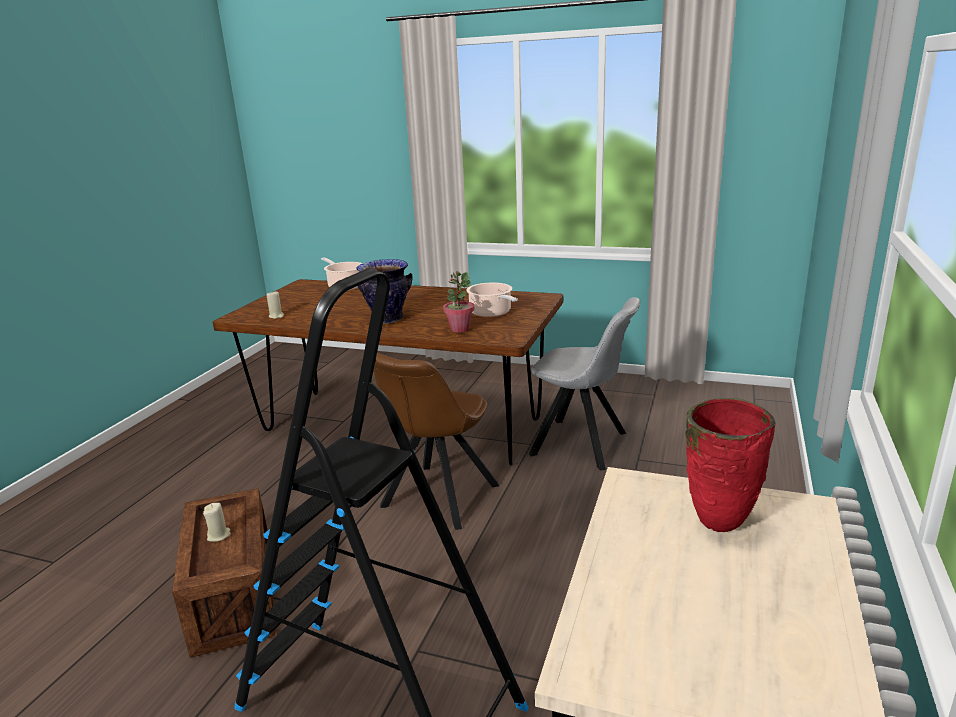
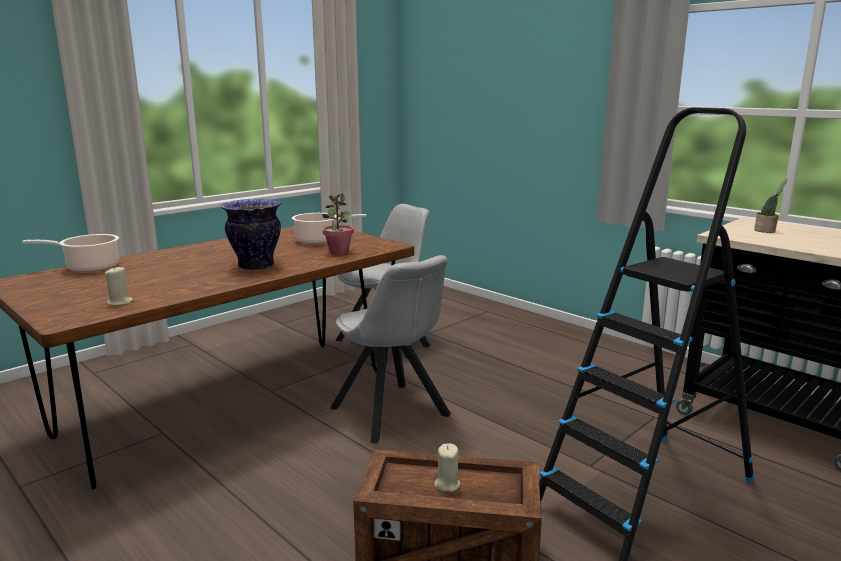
camera: 65 degrees left, 5 degrees down
brown chair [373,353,499,530] -> grey chair [330,255,451,444]
red vase [685,398,776,532] -> potted plant [754,178,788,233]

